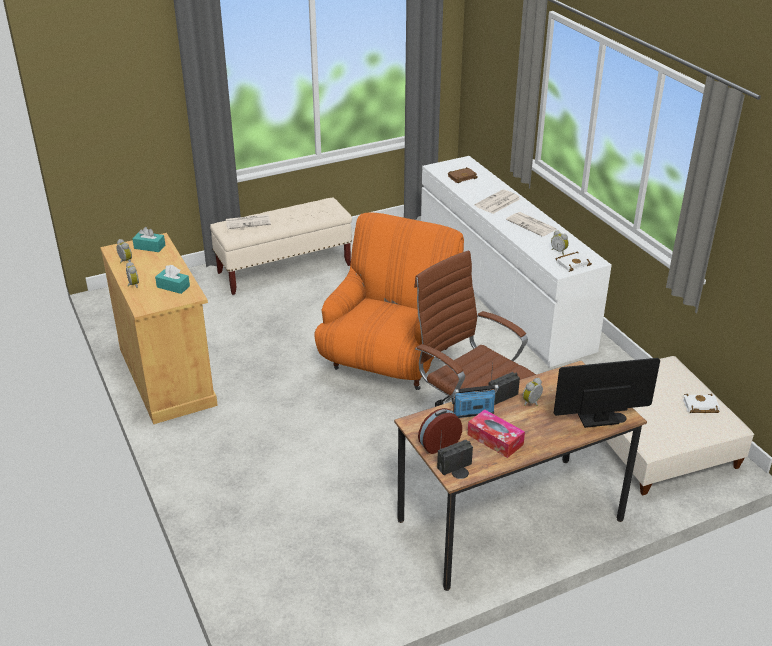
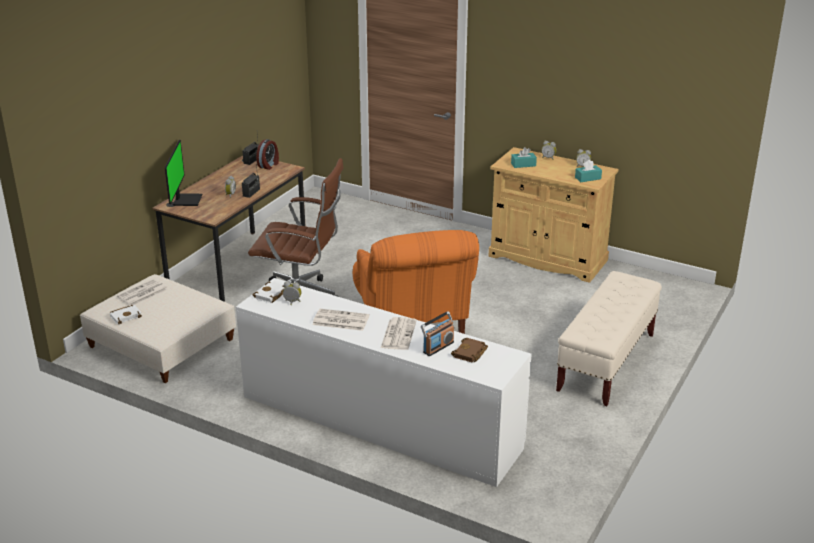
camera: 145 degrees right, 5 degrees down
newspaper [226,214,271,229] -> newspaper moved to [117,279,168,305]
radio [452,385,499,418] -> radio moved to [421,311,454,356]
tissue box [467,409,525,458] -> none
monitor [554,358,660,428] -> monitor turned 45 degrees counterclockwise [165,140,202,206]

